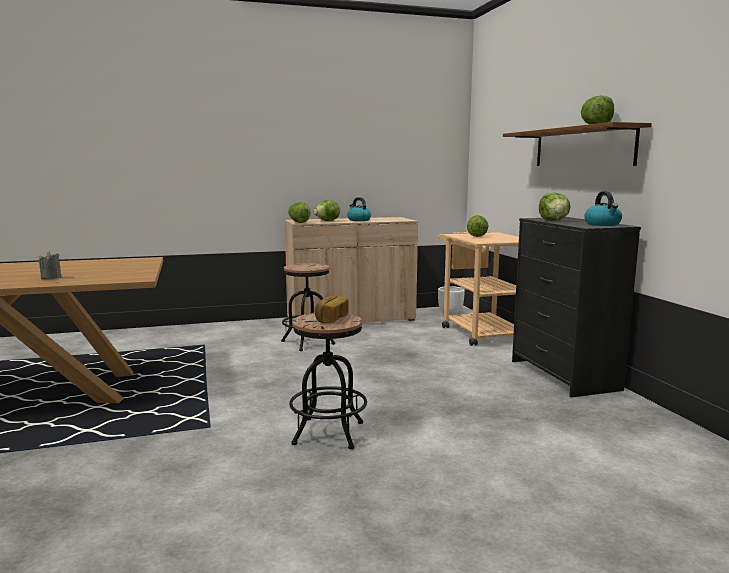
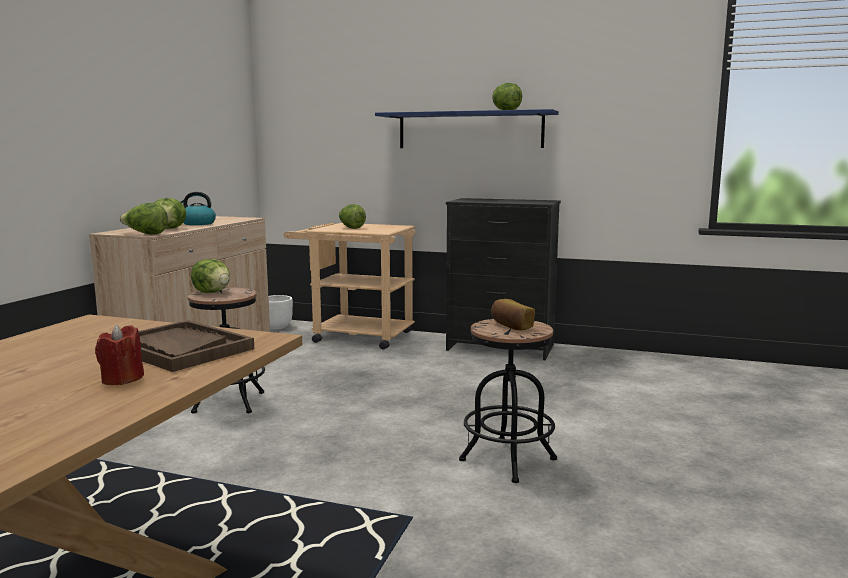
camera: 55 degrees left, 0 degrees up
grey candle [39,251,61,279] -> red candle [95,325,144,385]
brown shelf [503,122,652,166] -> blue shelf [375,109,559,148]
lettuce [539,193,571,221] -> lettuce moved to [191,259,230,293]
kettle [584,191,622,226] -> none
none -> brown tray [139,320,254,372]

